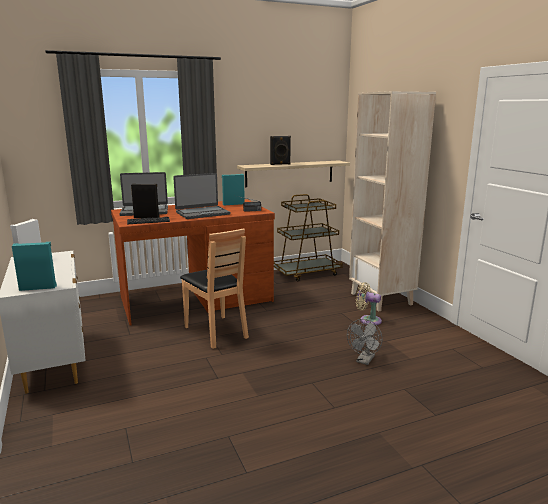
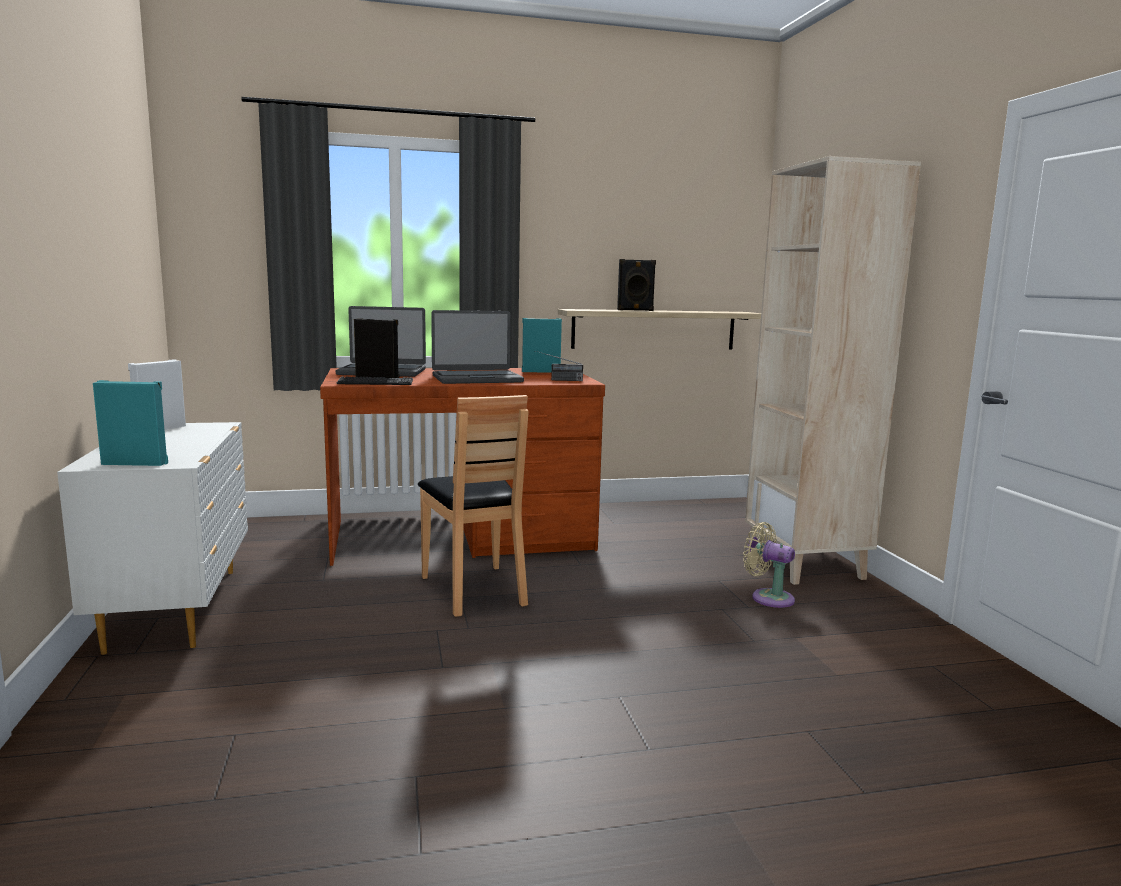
camera: 10 degrees right, 5 degrees down
brown cart [274,194,343,282] -> none
grey fan [347,319,382,365] -> none

